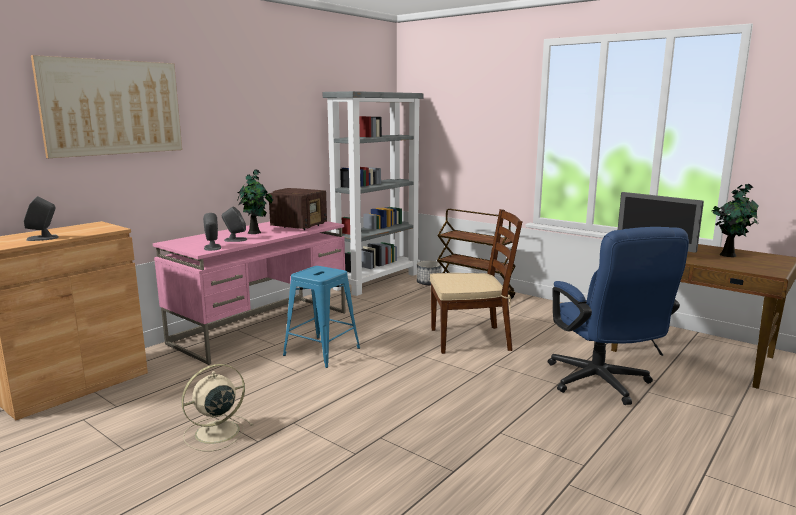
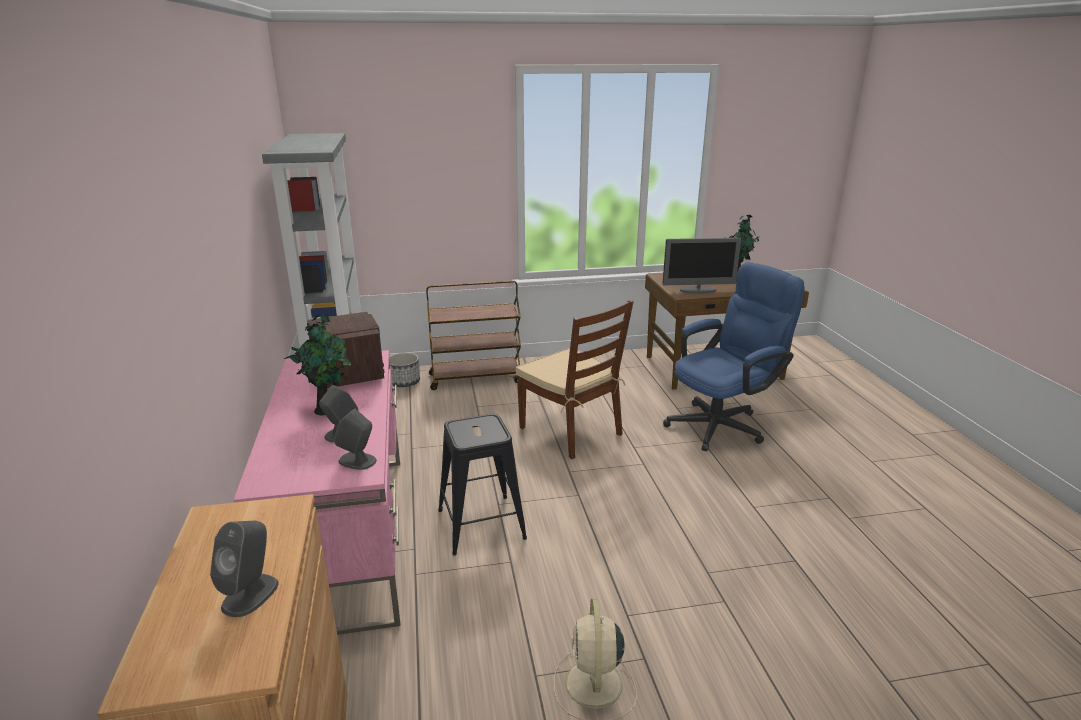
camera: 50 degrees left, 10 degrees up
picture [31,55,182,158] -> none
blue stool [283,266,360,368] -> black stool [438,414,527,555]
brown chair [430,209,523,354] -> brown chair turned 105 degrees clockwise [516,300,634,459]
blue office chair [548,227,689,405] -> blue office chair turned 60 degrees counterclockwise [663,262,805,451]

